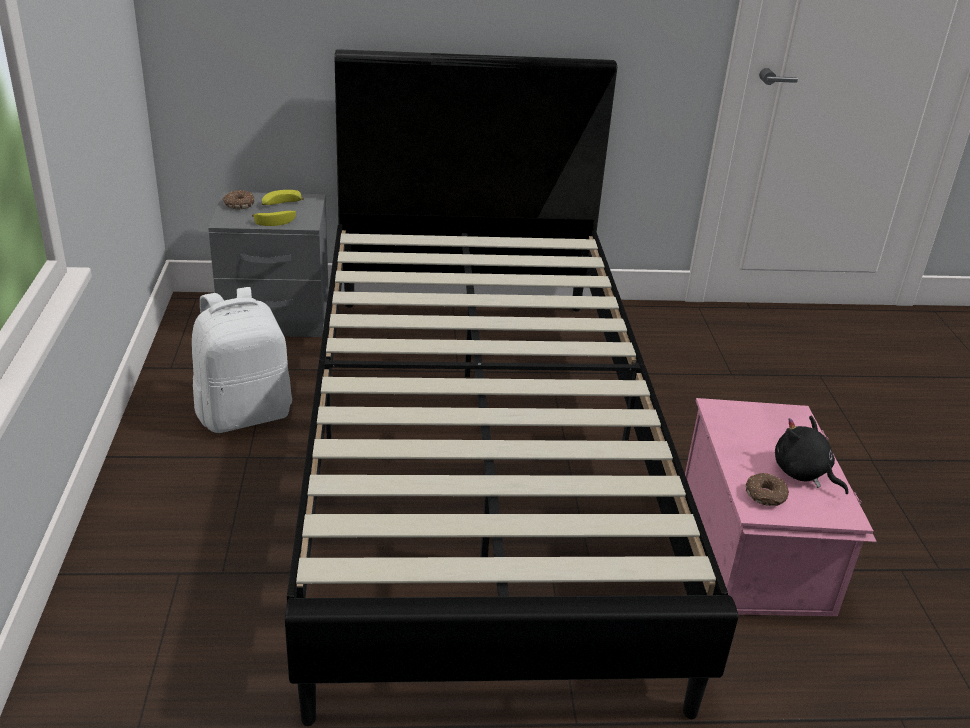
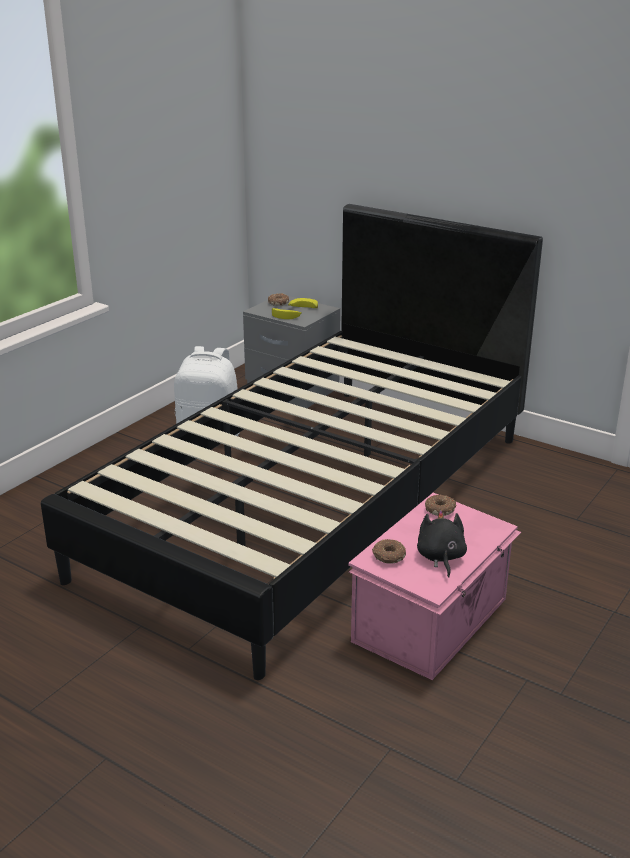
camera: 40 degrees right, 5 degrees down
none -> donut [425,494,457,516]

